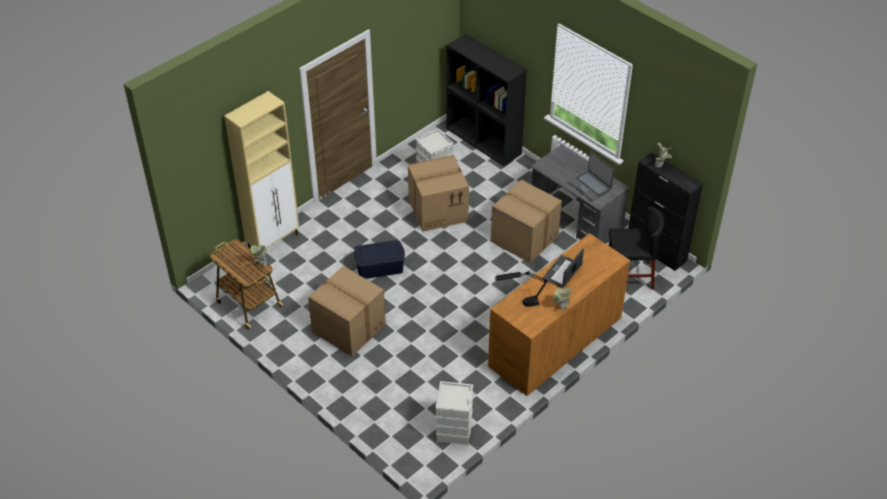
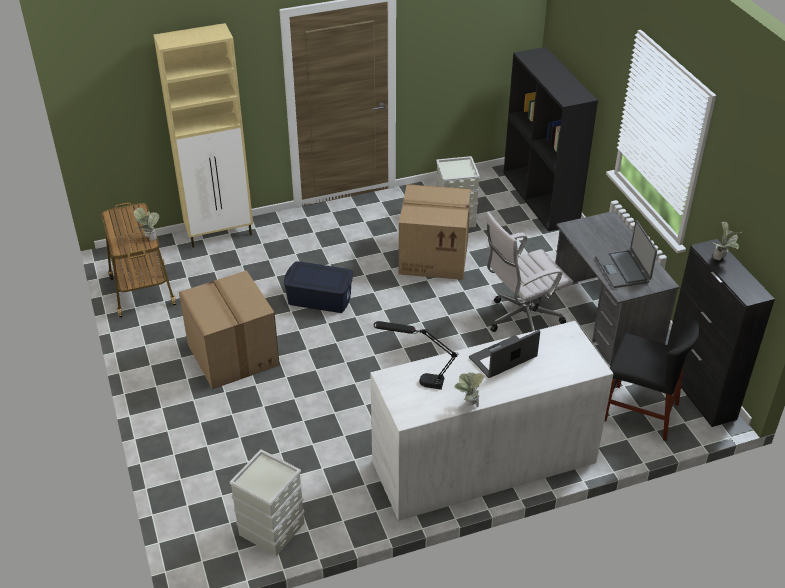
camera: 25 degrees right, 5 degrees down
brown dresser [488,233,630,396] -> white dresser [370,321,614,521]
cardboard box [491,180,562,263] -> white office chair [485,212,573,332]

